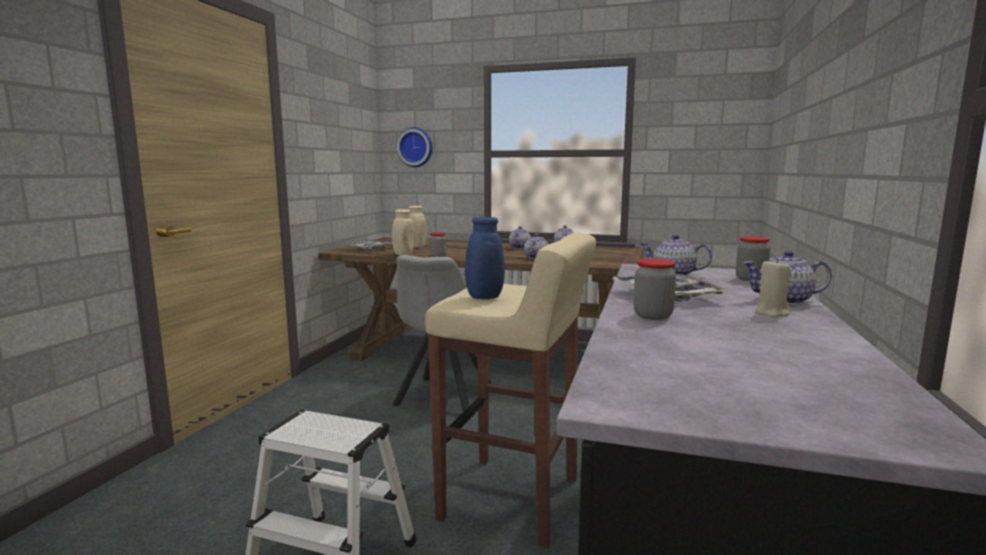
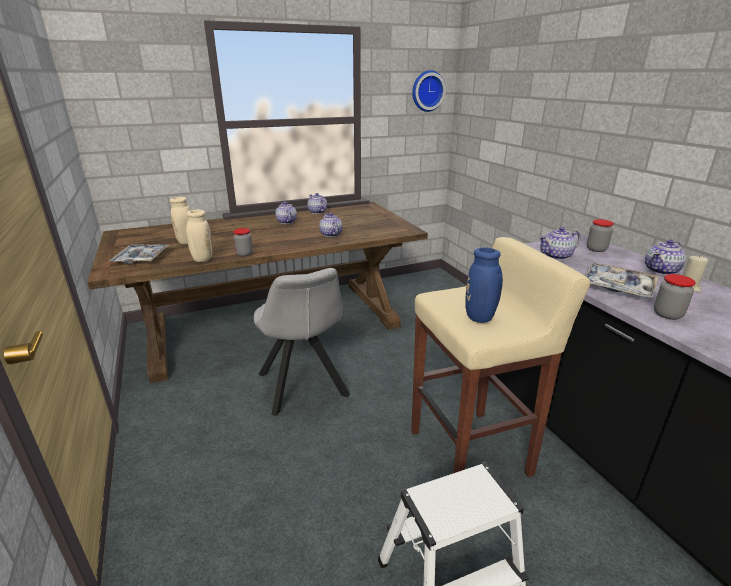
camera: 40 degrees left, 15 degrees up
wall clock [397,127,432,167] -> wall clock moved to [412,70,446,112]

